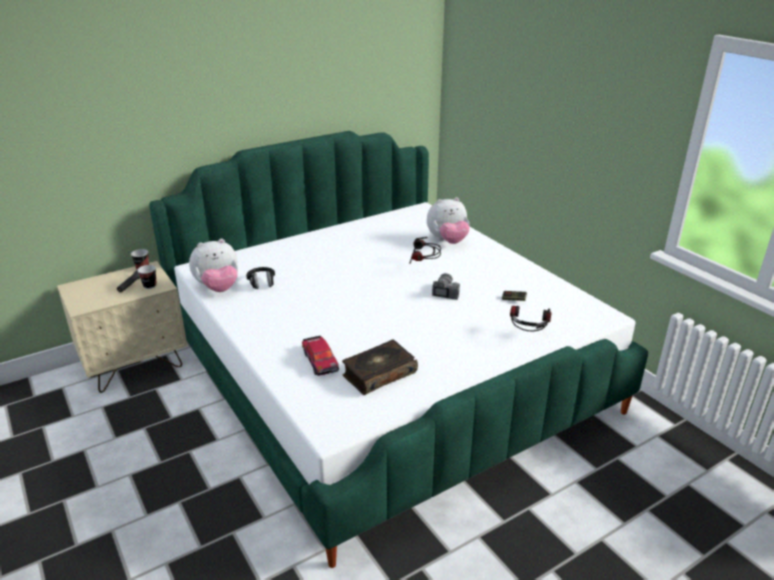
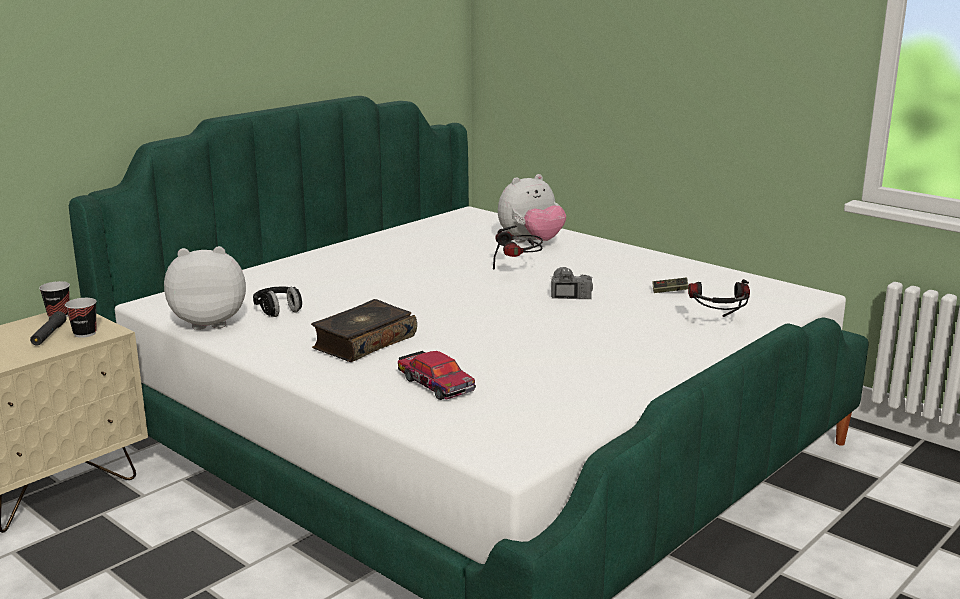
camera: 15 degrees left, 10 degrees down
plush toy [189,239,238,292] -> plush toy turned 150 degrees counterclockwise [164,246,246,330]
book [342,339,418,395] -> book moved to [311,299,417,362]

